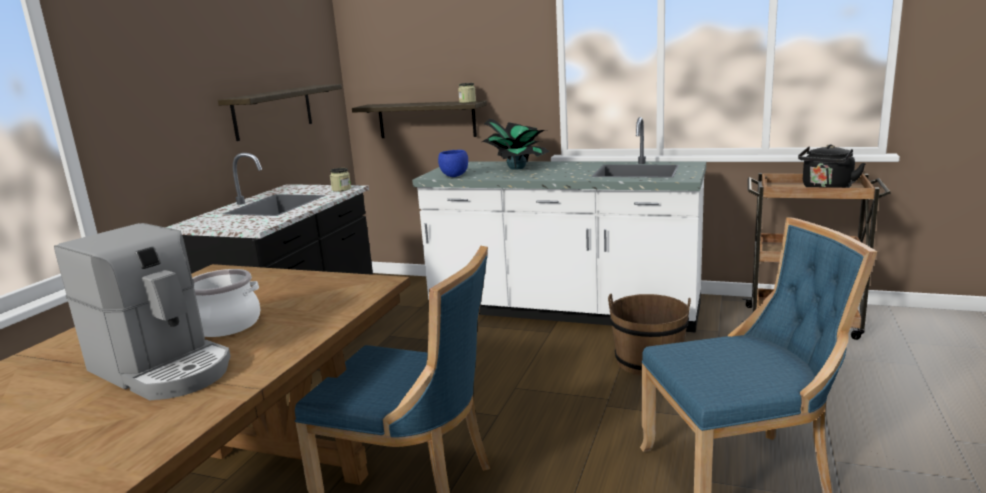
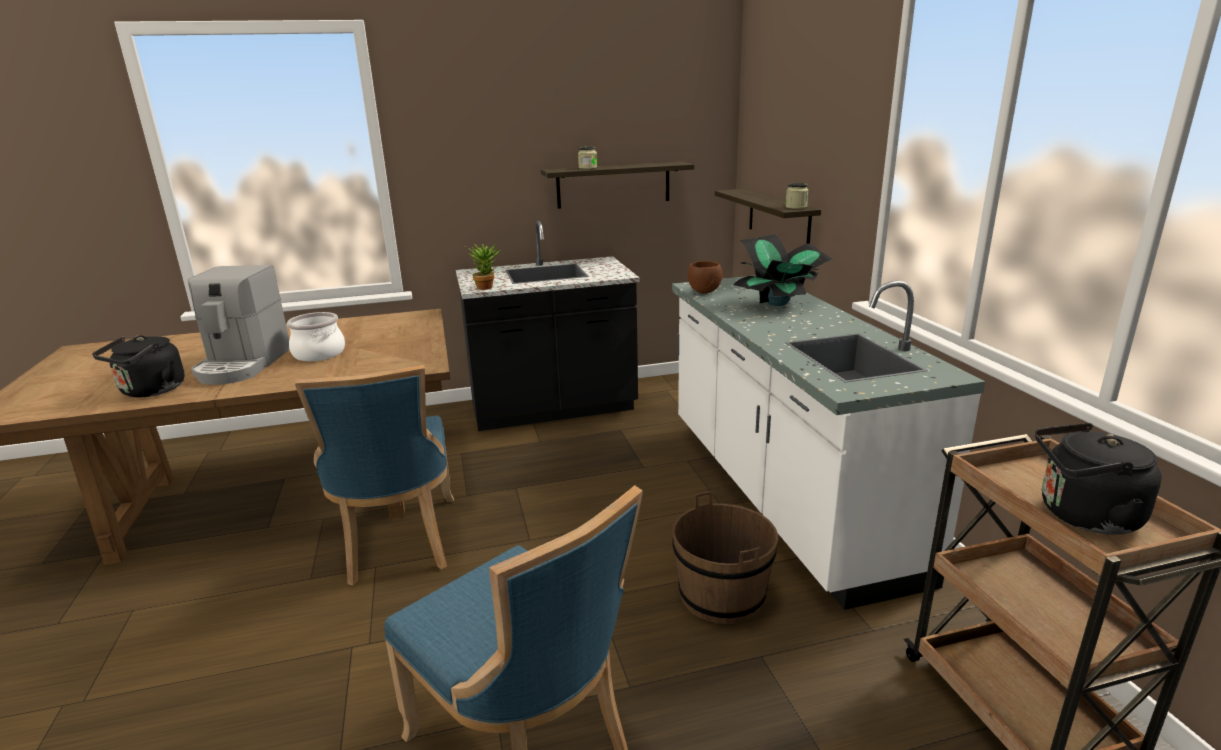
camera: 55 degrees right, 5 degrees up
jar [330,168,351,192] -> jar moved to [578,147,597,169]
blue bowl [438,150,468,177] -> brown bowl [688,261,723,293]
none -> black kettle [92,335,184,397]
none -> potted plant [465,244,500,290]

